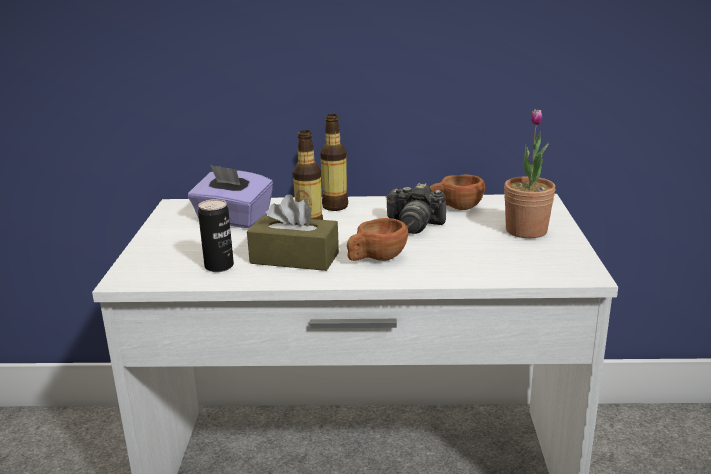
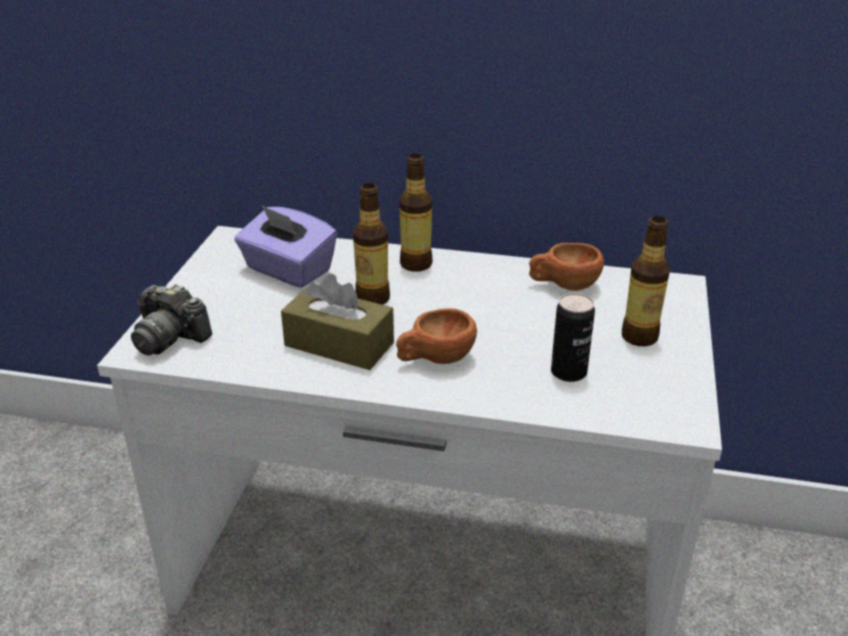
camera: 10 degrees right, 10 degrees up
can [198,199,234,272] -> can moved to [551,293,595,382]
camera [386,183,446,234] -> camera moved to [131,284,212,356]
potted plant [504,109,556,238] -> bottle [622,216,670,346]

